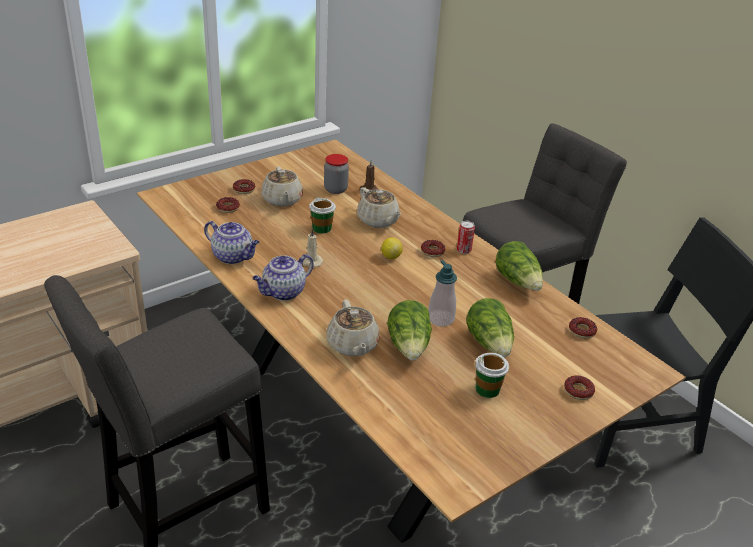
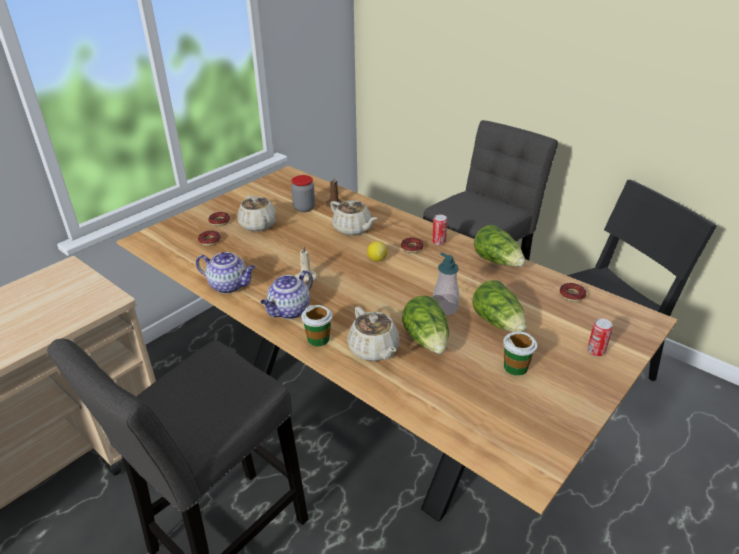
camera: 10 degrees left, 0 degrees up
cup [309,197,336,234] -> cup moved to [301,305,333,346]
donut [564,375,595,400] -> can [587,318,613,357]

